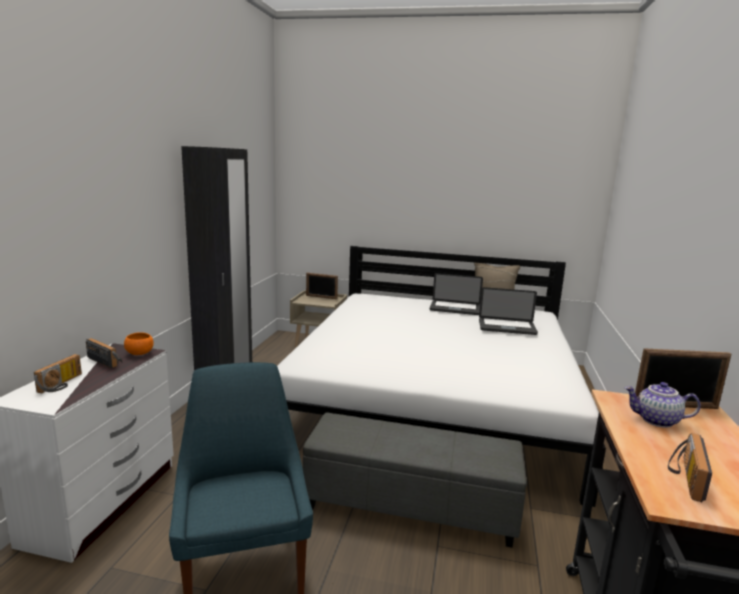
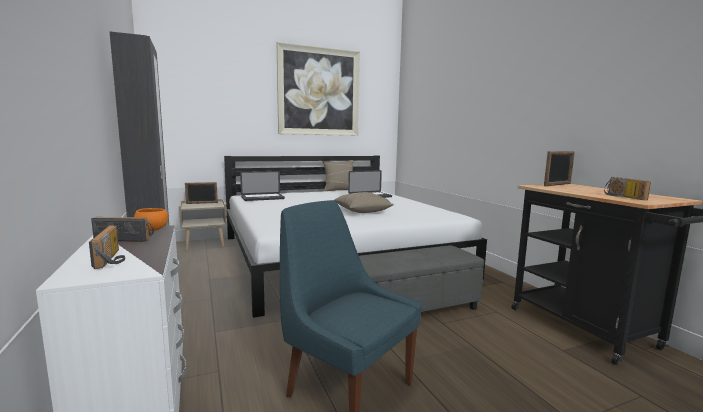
camera: 35 degrees left, 5 degrees down
laptop [430,273,483,315] -> laptop moved to [240,171,285,201]
teapot [624,382,701,428] -> none
none -> picture [277,42,360,136]
none -> beige pillow [334,192,394,213]

